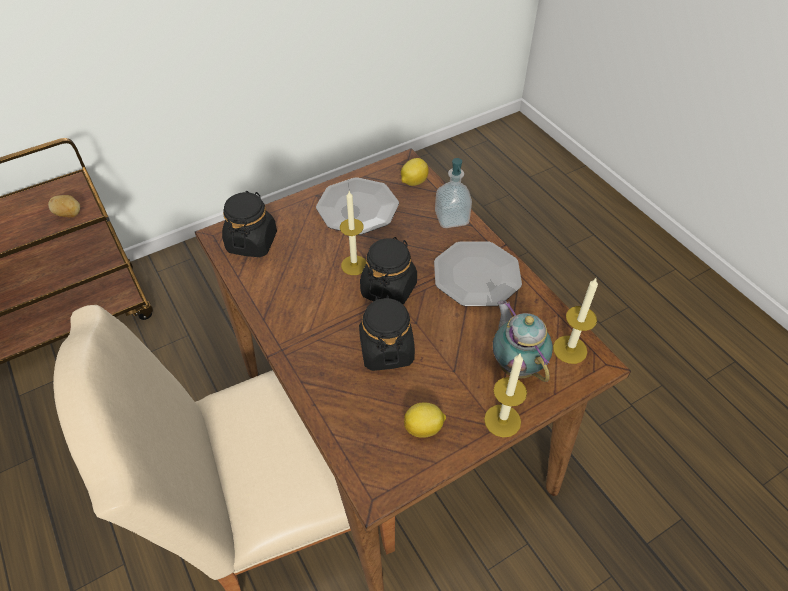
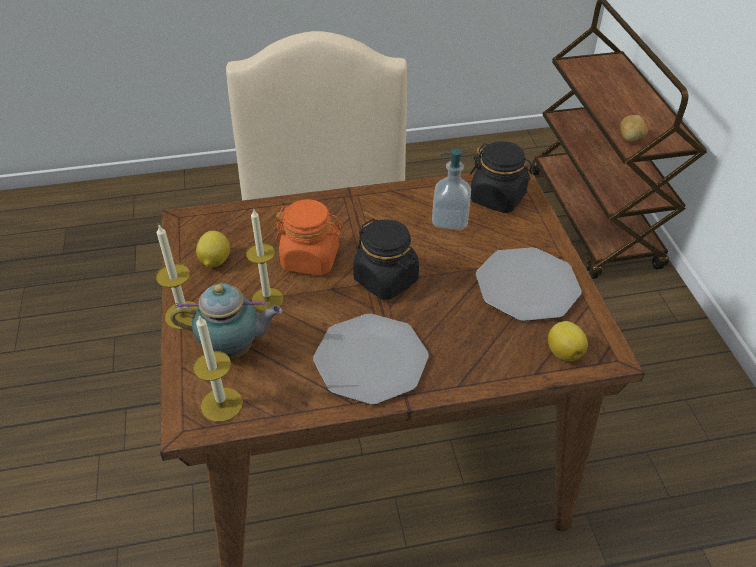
camera: 110 degrees right, 5 degrees down
candle [340,191,366,275] -> candle moved to [246,209,283,311]
black jar [359,295,415,371] -> orange jar [275,199,343,275]
soap dispenser [435,158,472,228] -> soap dispenser moved to [432,148,471,230]

